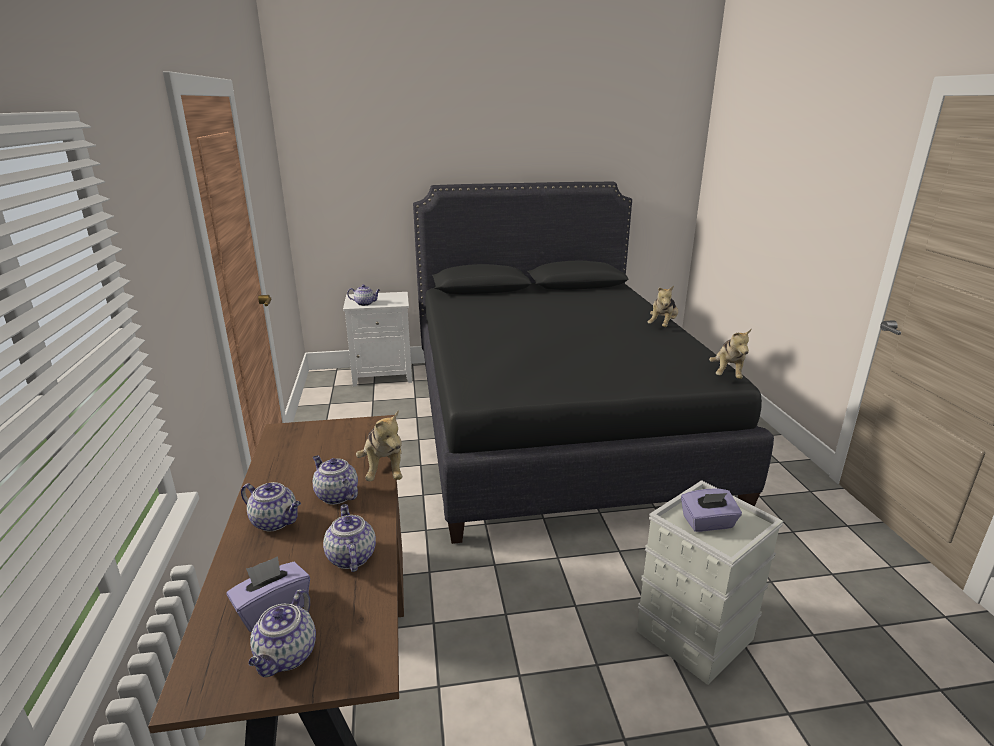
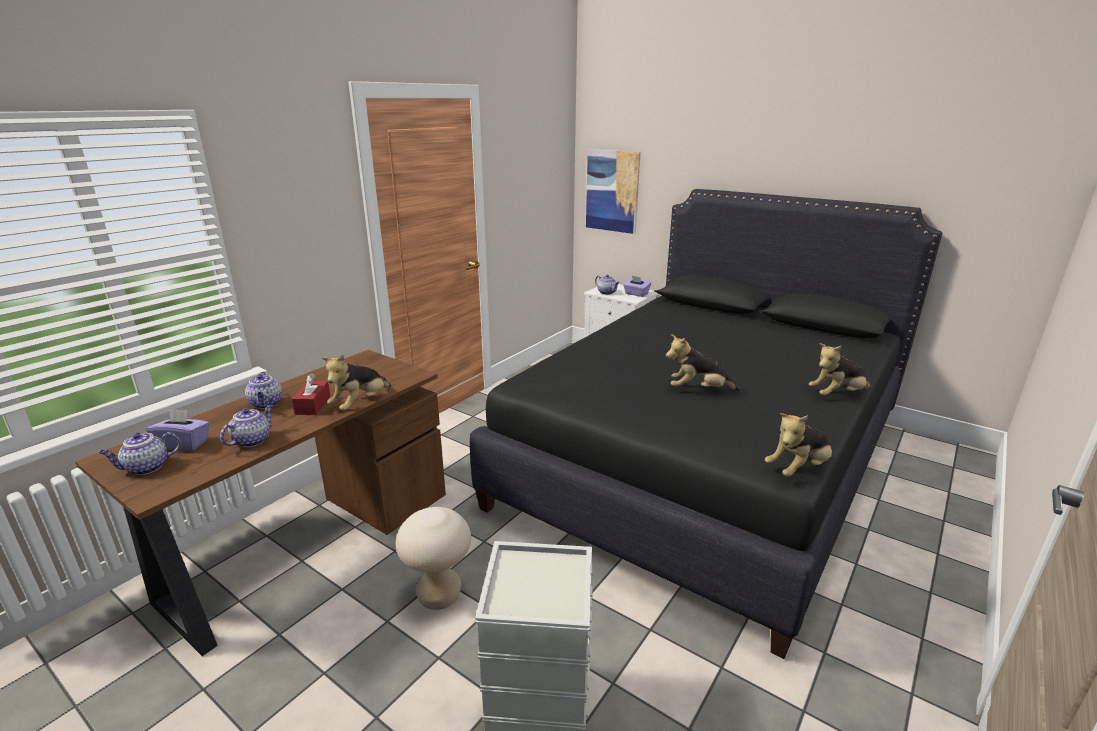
camera: 45 degrees right, 0 degrees up
teapot [313,455,358,505] -> red tissue box [292,374,330,415]
purple tissue box [681,489,742,532] -> purple tissue box moved to [623,276,651,297]
none -> beige stool [396,507,471,610]
none -> picture [586,149,641,234]
none -> plush toy [666,334,741,391]

